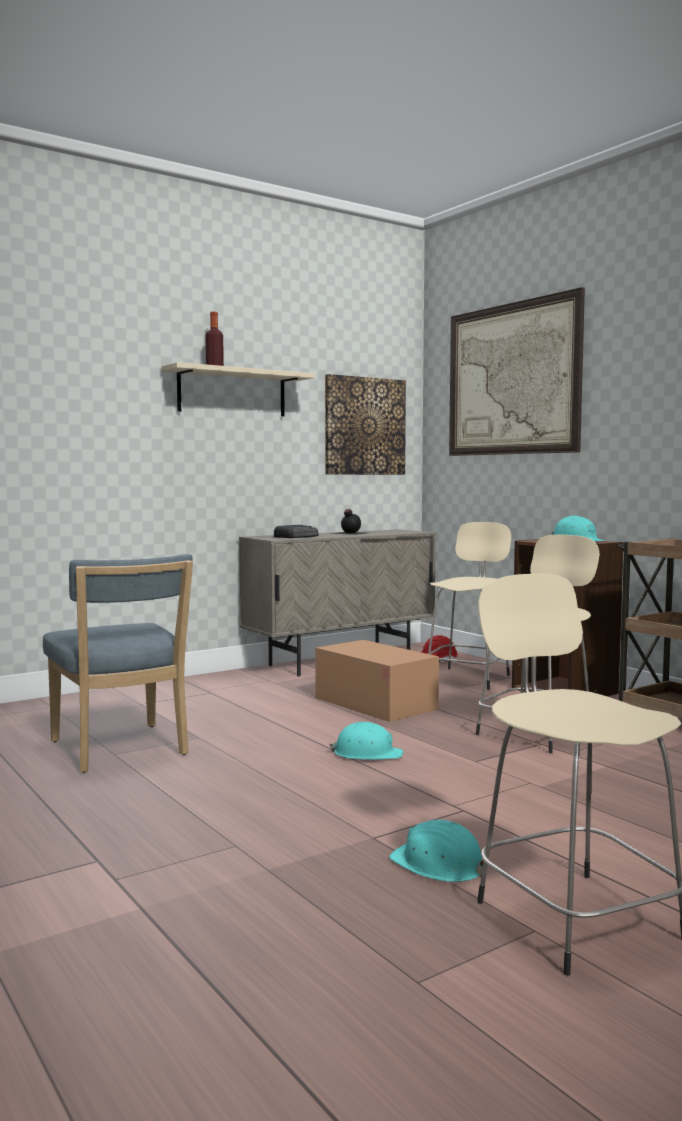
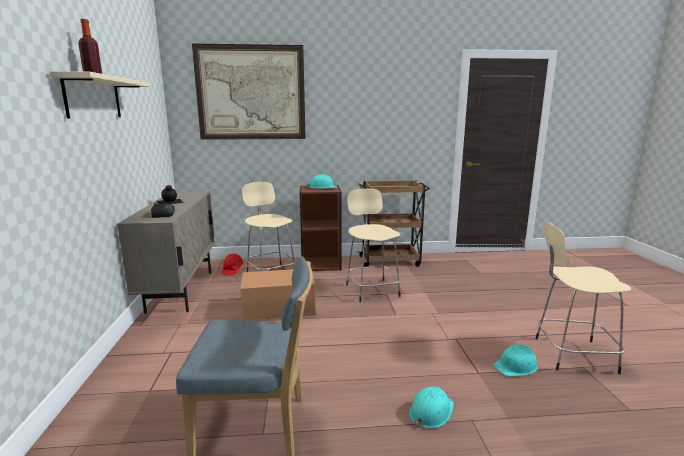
camera: 60 degrees left, 10 degrees up
picture [325,374,406,475] -> none
turquoise hard hat [330,722,404,760] -> turquoise hard hat moved to [409,387,454,428]

